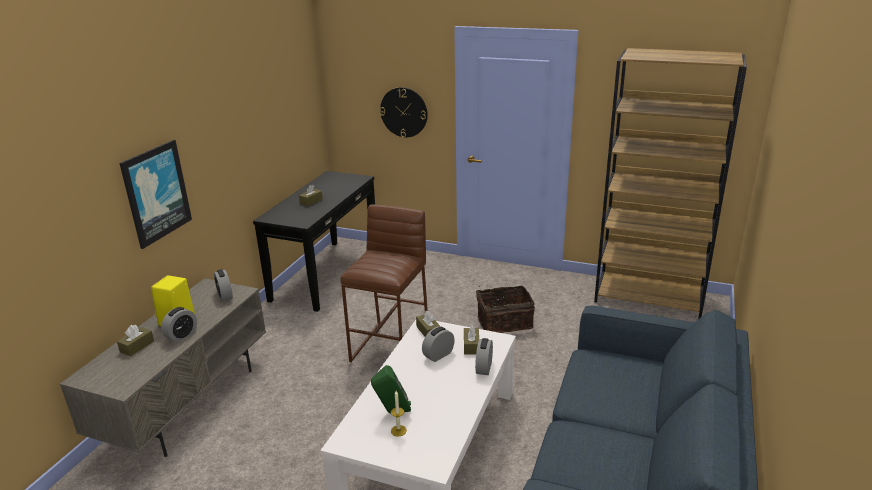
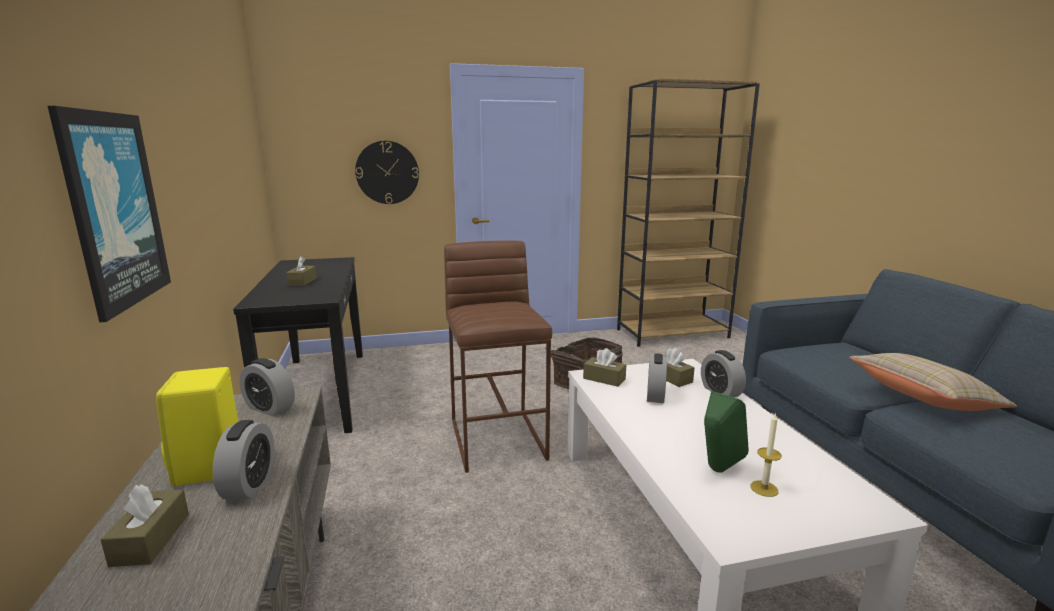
camera: 35 degrees left, 10 degrees down
none -> beige pillow [849,353,1017,411]

